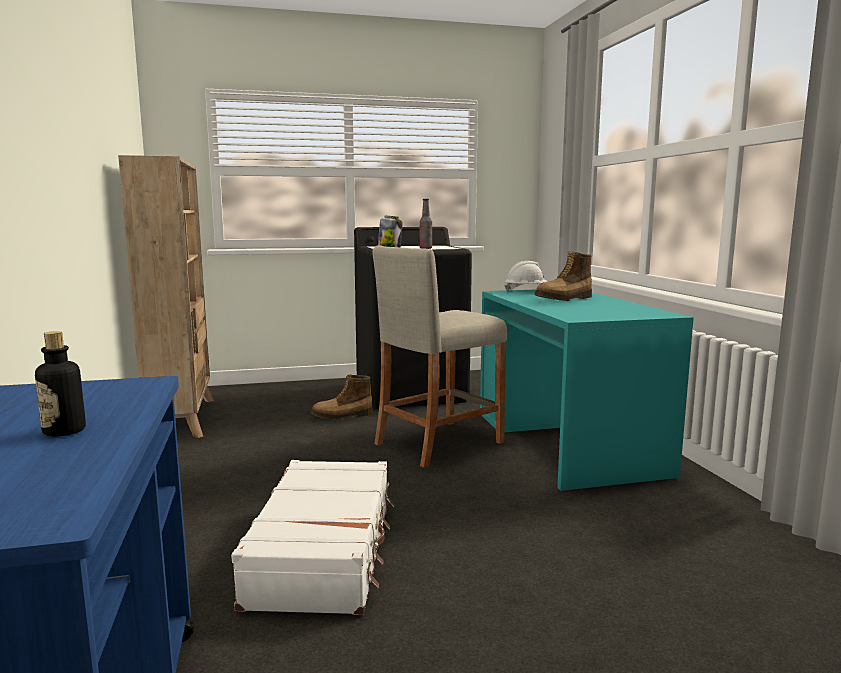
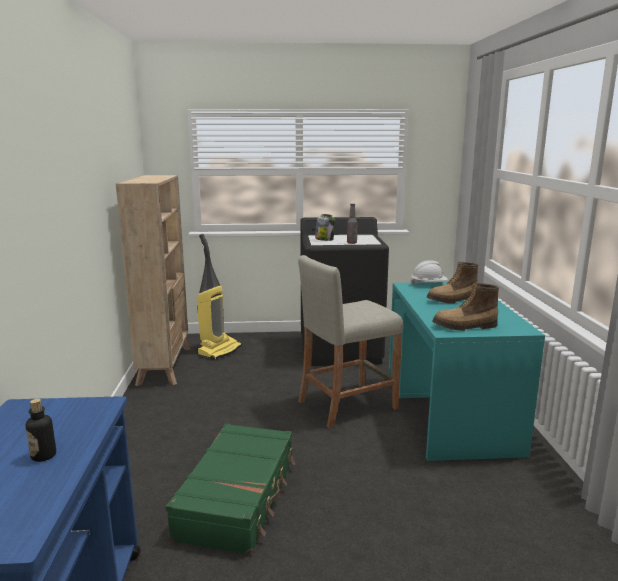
camera: 10 degrees right, 5 degrees up
white suitcase [231,460,394,615] -> green suitcase [166,423,296,555]
boot [311,375,373,420] -> boot moved to [432,283,499,331]
none -> vacuum cleaner [196,234,242,361]

